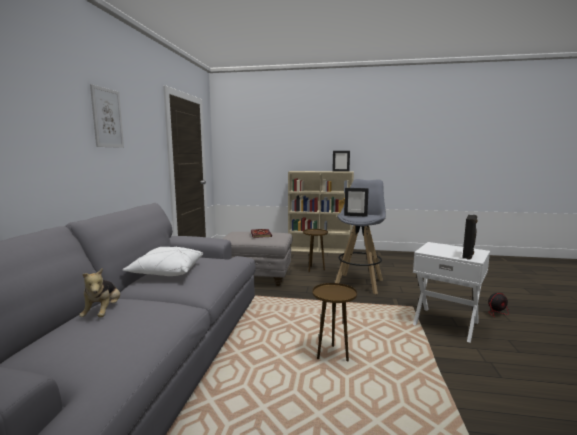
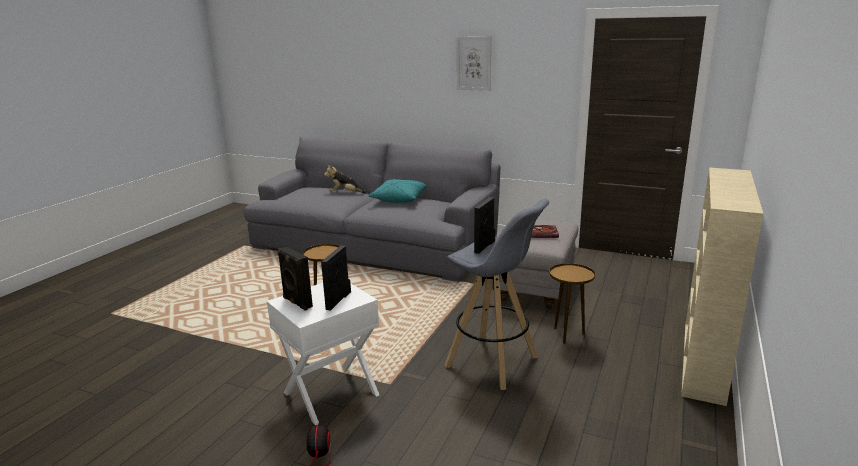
camera: 105 degrees right, 10 degrees up
white pillow [122,247,203,276] -> turquoise pillow [369,179,426,203]
picture frame [332,151,350,172] -> picture frame moved to [321,246,351,311]

